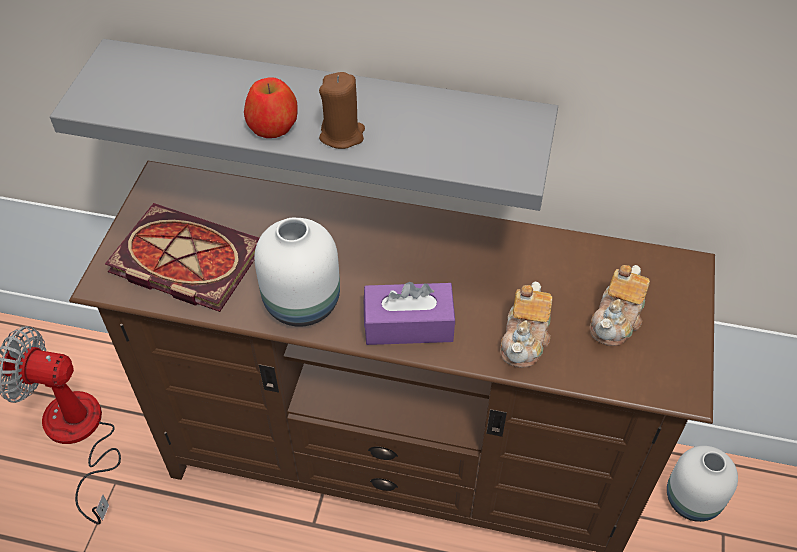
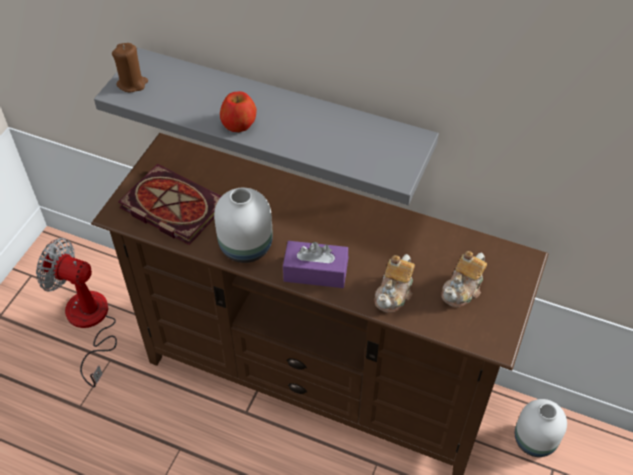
camera: 10 degrees right, 0 degrees up
brown candle [319,72,365,149] -> brown candle moved to [112,43,148,92]

